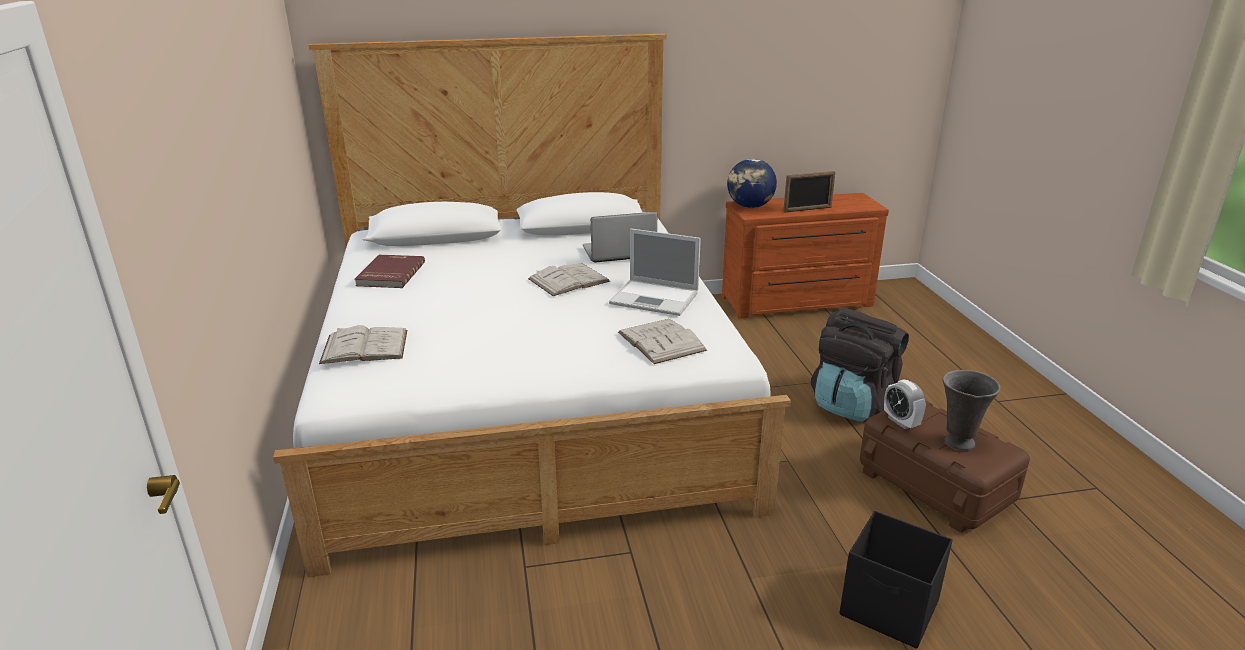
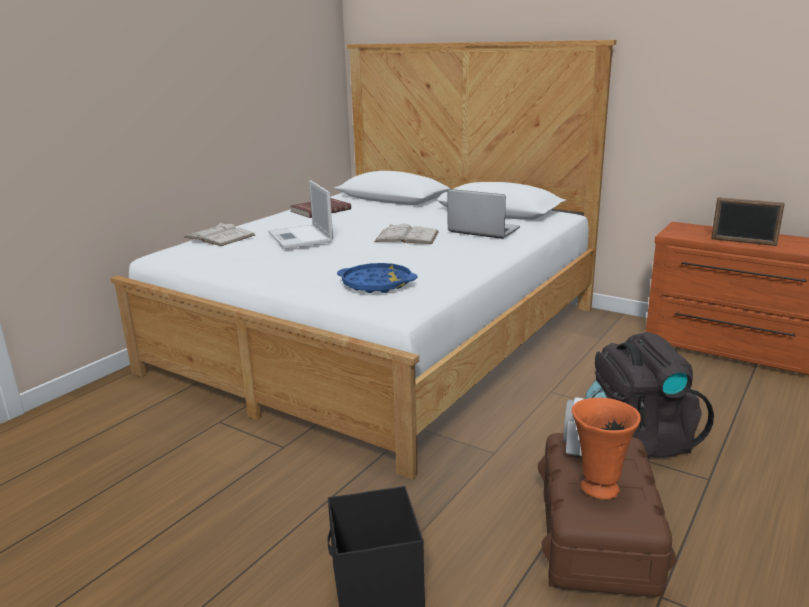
camera: 45 degrees right, 5 degrees down
laptop [609,229,701,316] -> laptop moved to [268,180,333,249]
white book [618,319,707,364] -> blue tray [337,263,417,293]
globe [727,159,777,208] -> none
grey vase [943,370,1000,451] -> orange vase [572,397,641,499]

